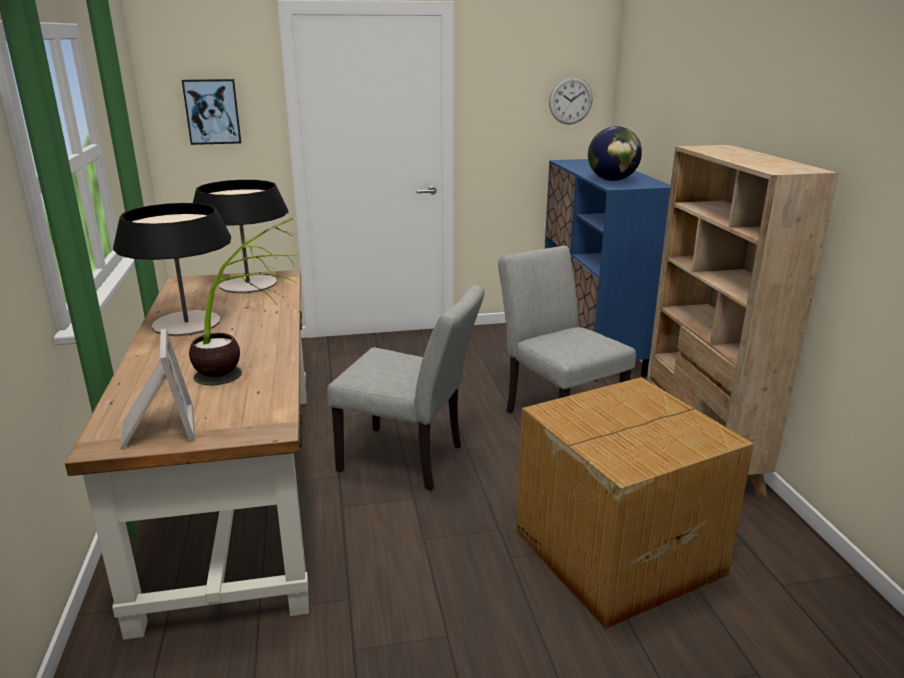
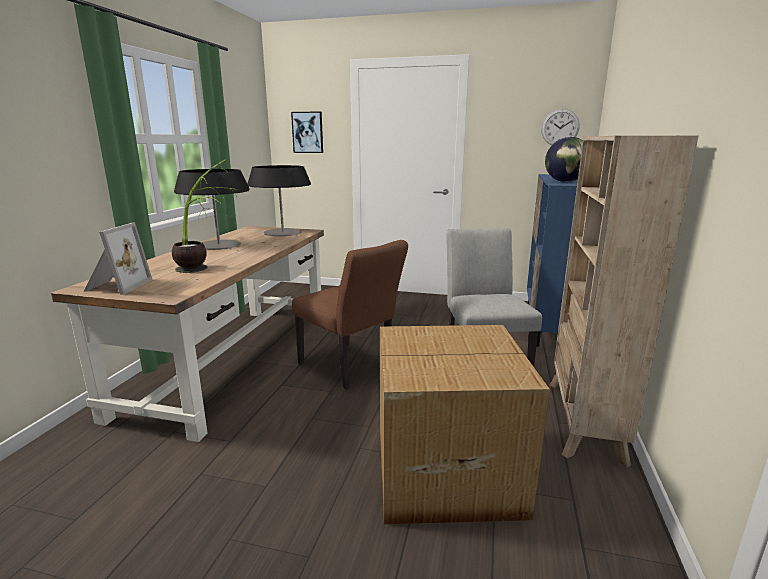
camera: 25 degrees right, 5 degrees down
grey chair [327,285,485,490] -> brown chair [292,240,408,390]

